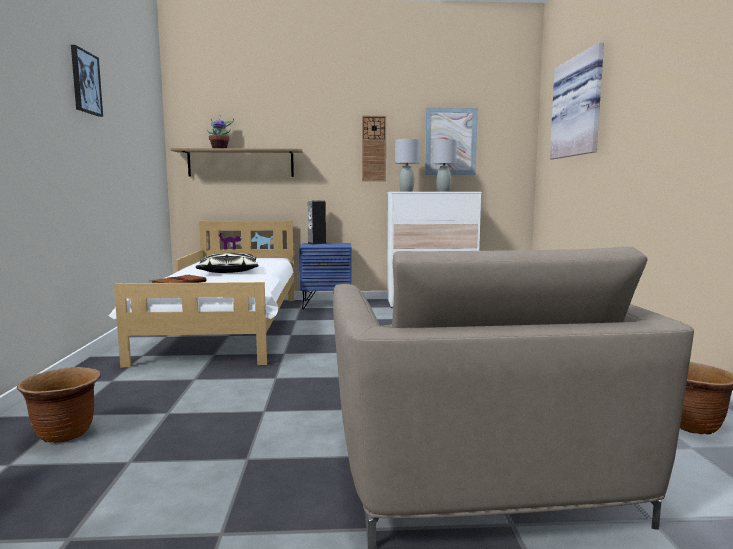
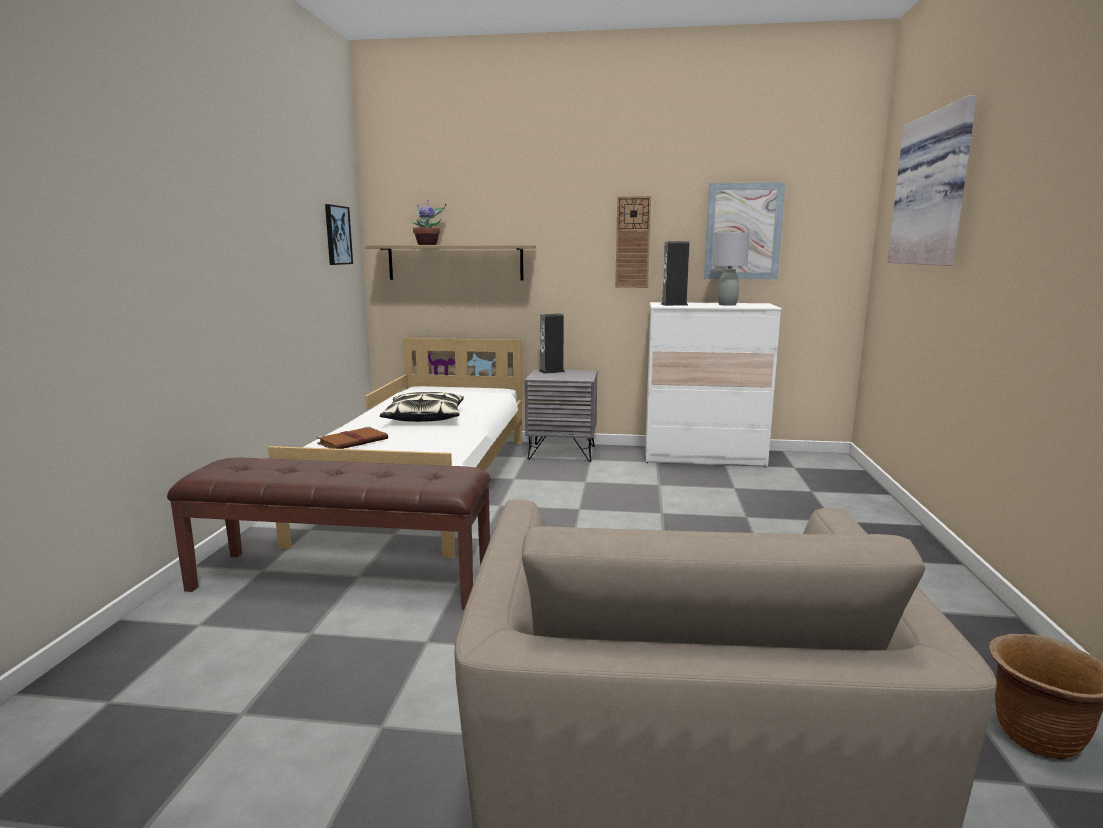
camera: 10 degrees right, 5 degrees up
brown planter [17,367,101,443] -> none
picture [71,45,103,117] -> picture moved to [325,204,353,265]
blue nightstand [299,243,352,309] -> grey nightstand [525,369,597,462]
grey table lamp [395,139,419,192] -> speaker [661,241,690,306]
none -> brown bench [167,458,491,610]

